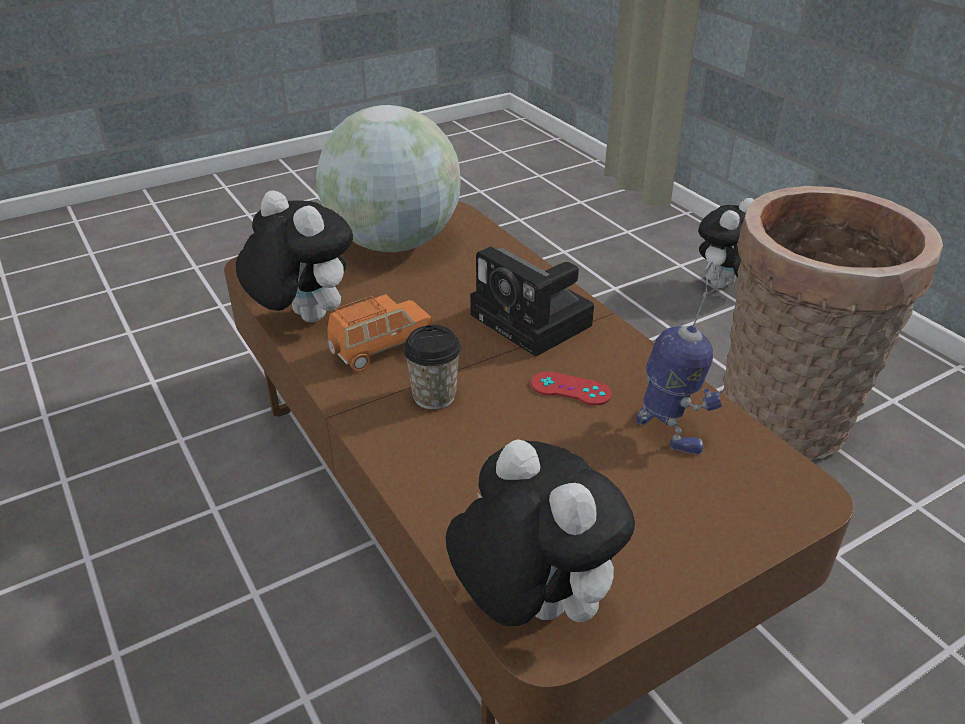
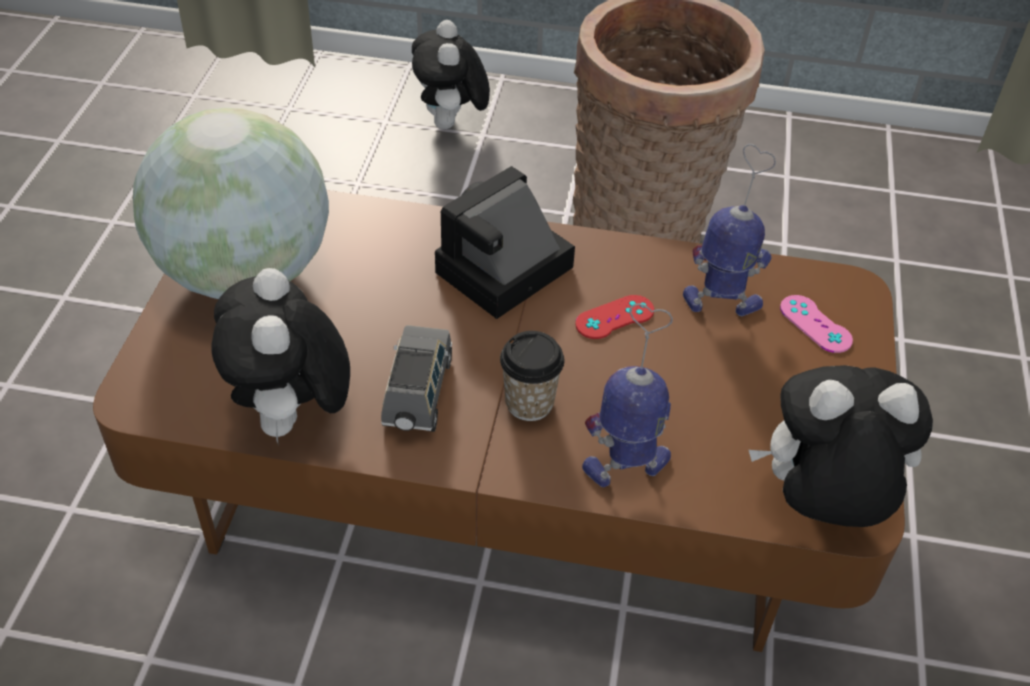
camera: 50 degrees left, 10 degrees up
plush toy [236,190,353,322] -> plush toy turned 90 degrees counterclockwise [211,268,350,446]
orange toy car [327,294,433,372] -> grey toy car [381,325,452,432]
camera [470,247,594,357] -> camera turned 135 degrees clockwise [435,166,575,319]
none -> toy robot [582,303,673,487]
none -> pink game controller [780,295,853,353]

